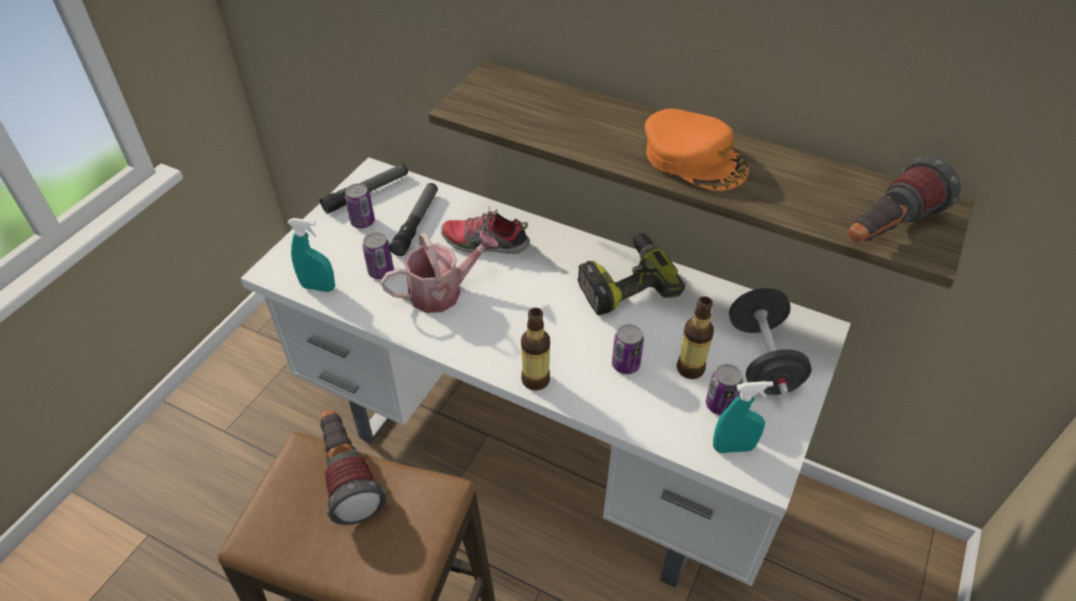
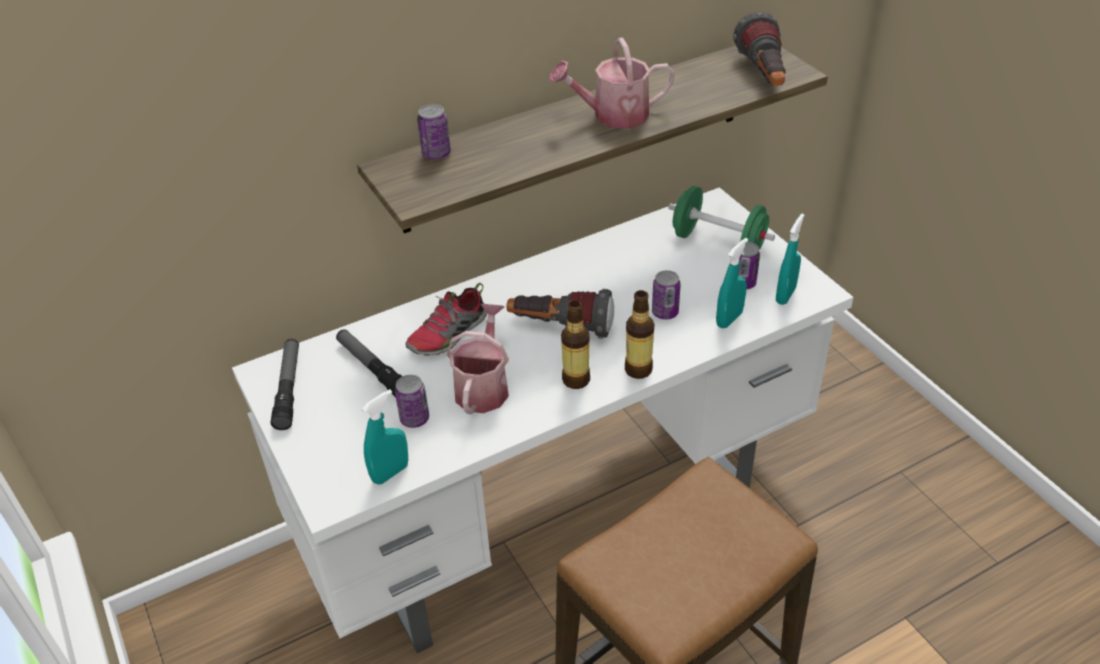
camera: 55 degrees left, 5 degrees down
flashlight [320,409,386,525] -> flashlight moved to [506,289,614,339]
can [345,183,375,228] -> can moved to [417,104,451,160]
power drill [578,233,685,315] -> none
orange cap [645,109,749,191] -> watering can [549,37,675,128]
bottle [677,296,714,379] -> bottle moved to [561,300,590,389]
black dumbbell [729,288,812,396] -> green dumbbell [668,186,775,250]
none -> turquoise spray bottle [716,238,748,329]

